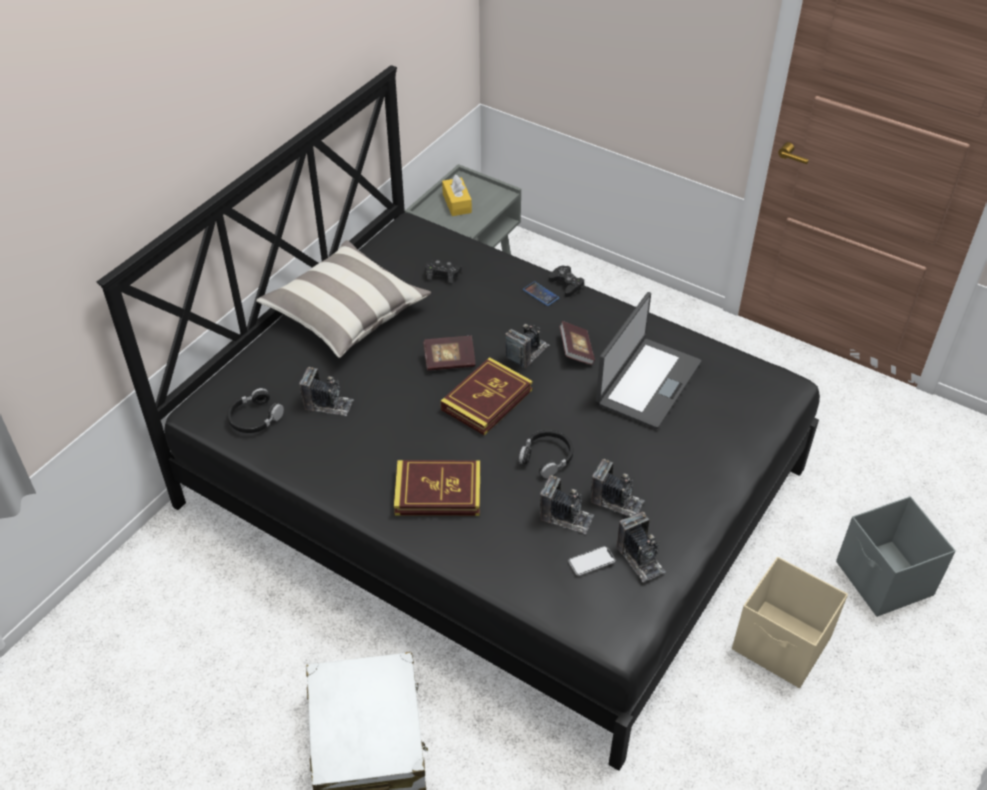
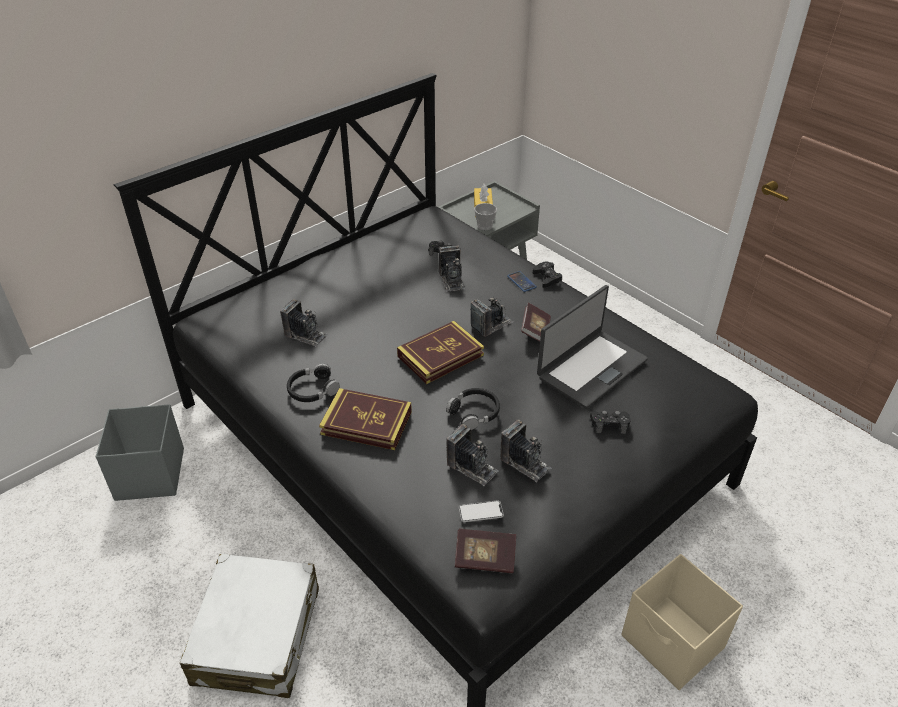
camera: 15 degrees right, 5 degrees down
black headphones [227,388,284,433] -> black headphones moved to [287,364,340,402]
pillow [256,240,431,358] -> none
book [423,336,476,371] -> book moved to [455,529,516,573]
camera [617,512,666,583] -> camera moved to [439,245,465,292]
grey storage box [836,496,956,617] -> grey storage box moved to [96,404,184,501]
none -> cup [474,203,497,230]
none -> black game controller [590,411,631,434]

